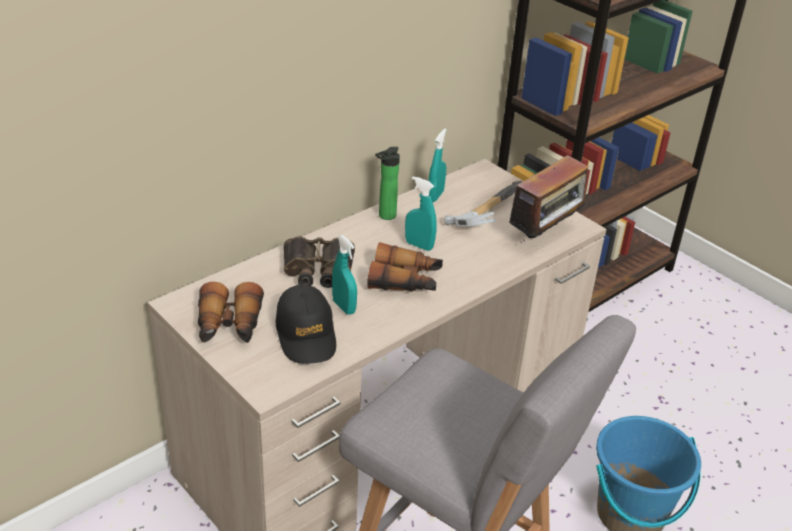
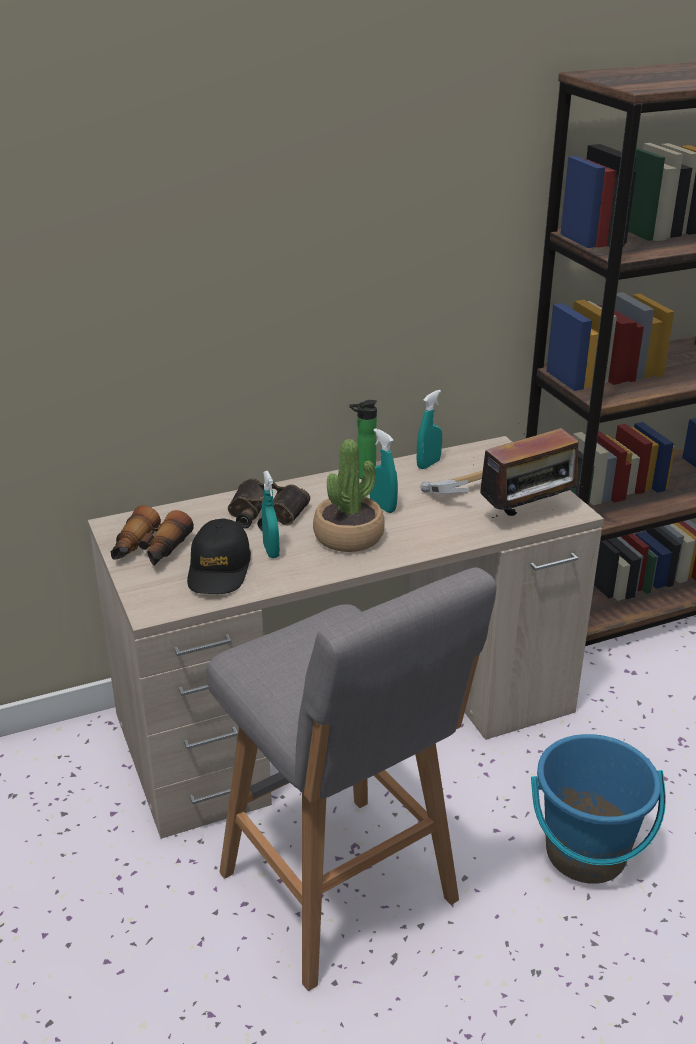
camera: 20 degrees right, 5 degrees down
binoculars [367,242,443,292] -> potted plant [313,439,385,552]

